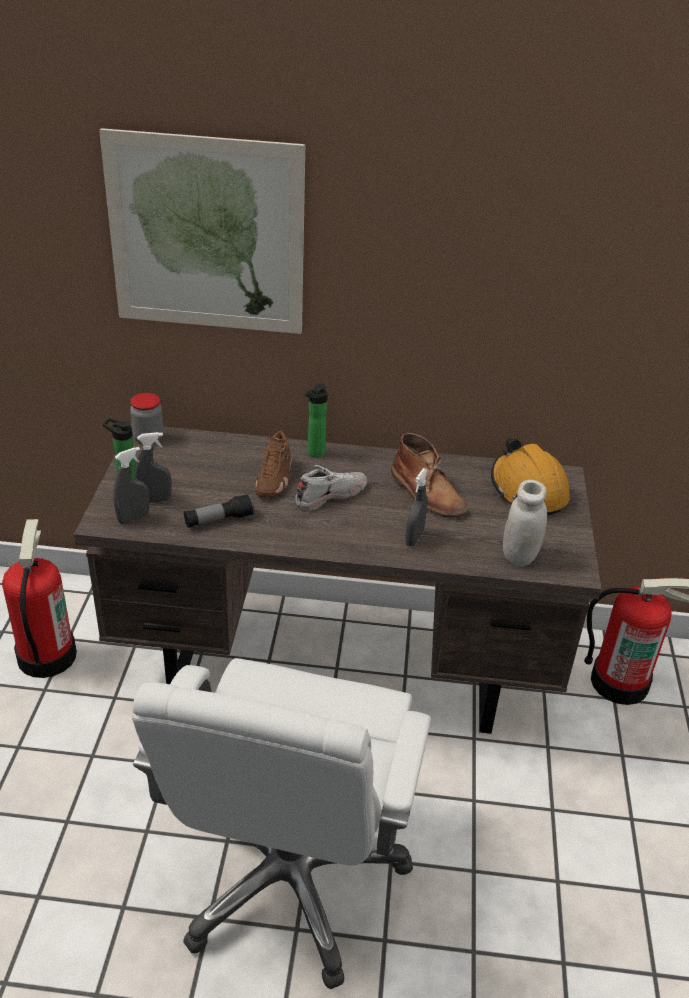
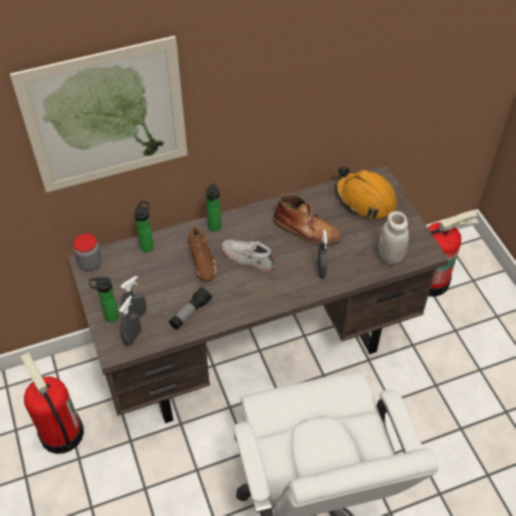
camera: 25 degrees left, 15 degrees up
white shoe [295,465,367,511] -> white shoe turned 90 degrees counterclockwise [222,240,275,273]
none -> bottle [134,201,154,253]

